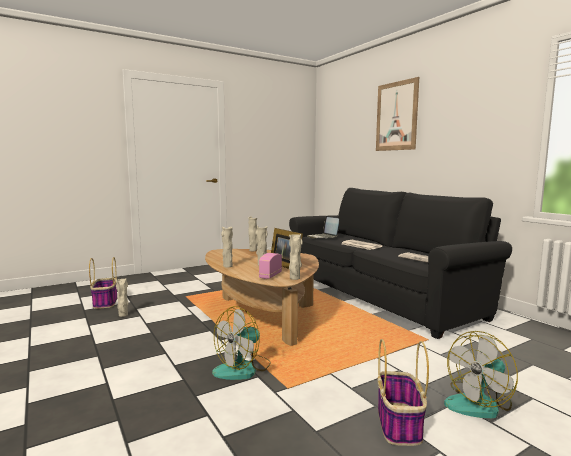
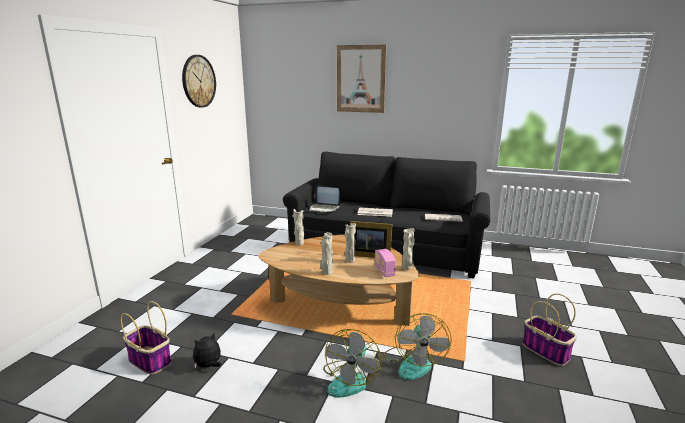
camera: 40 degrees left, 10 degrees up
beige vase [116,278,129,317] -> plush toy [193,333,221,369]
fan [444,331,518,418] -> fan moved to [323,329,382,398]
none -> wall clock [182,55,216,107]

